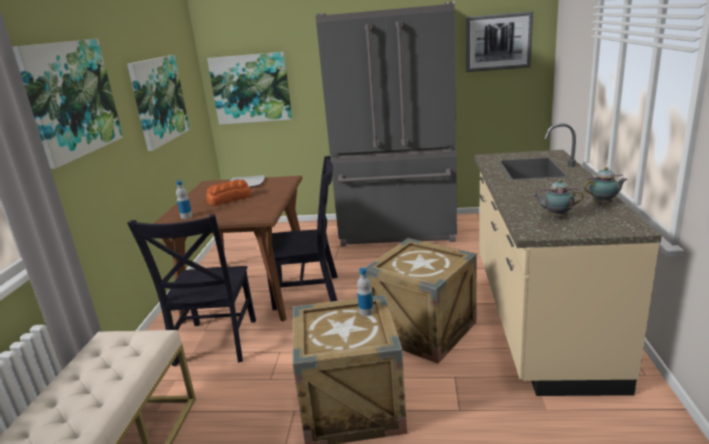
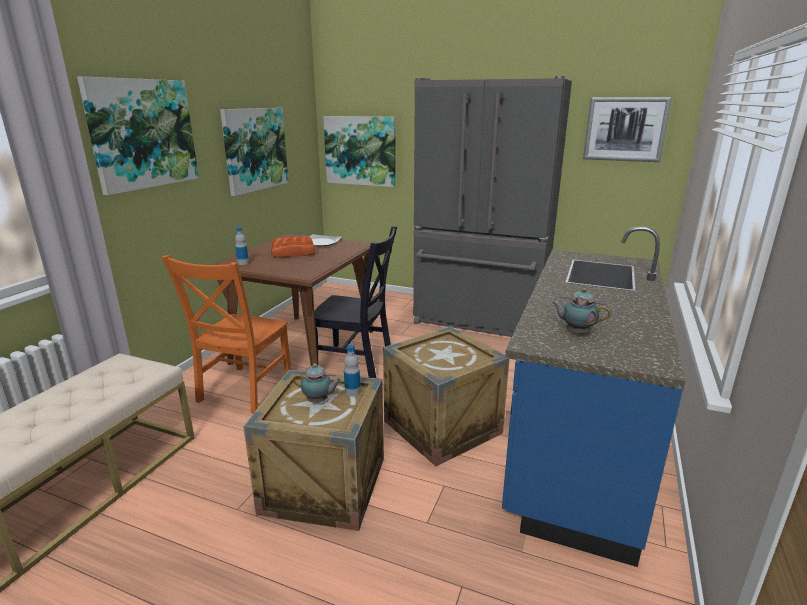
camera: 15 degrees right, 0 degrees up
black chair [127,214,256,366] -> orange chair [161,255,291,414]
beige counter [474,123,662,396] -> blue counter [502,227,685,567]
teapot [584,167,628,204] -> teapot moved to [293,363,342,403]

